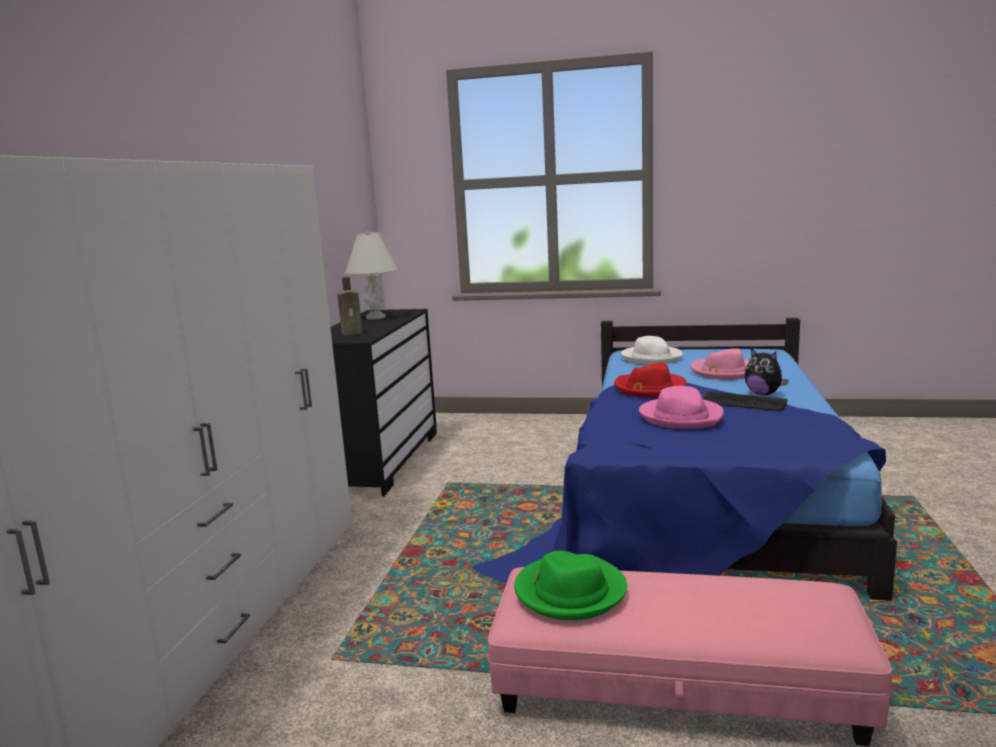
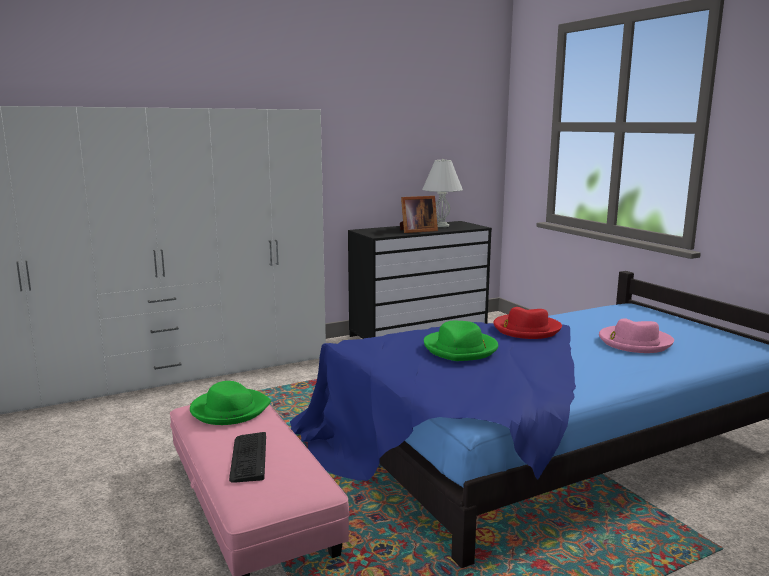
camera: 50 degrees right, 0 degrees up
brown bottle [337,277,362,336] -> none
white hat [621,336,683,364] -> none
pink hat [639,386,724,429] -> green hat [424,321,498,361]
keyboard [703,392,787,411] -> keyboard moved to [229,432,266,483]
plush toy [744,348,789,395] -> none
none -> picture frame [400,196,438,233]

